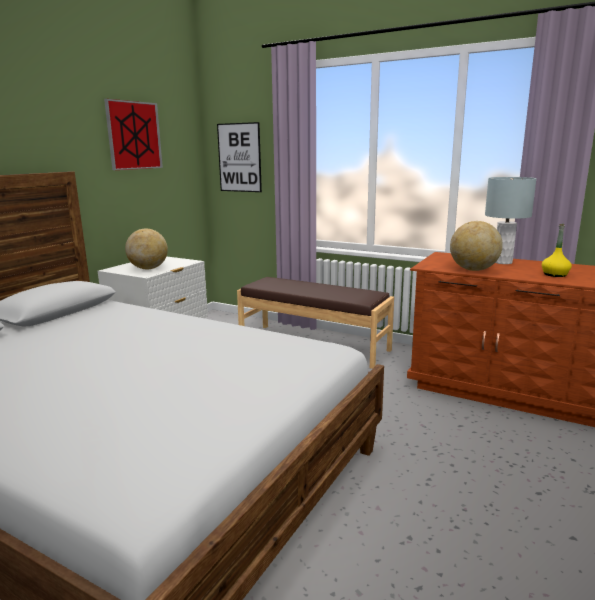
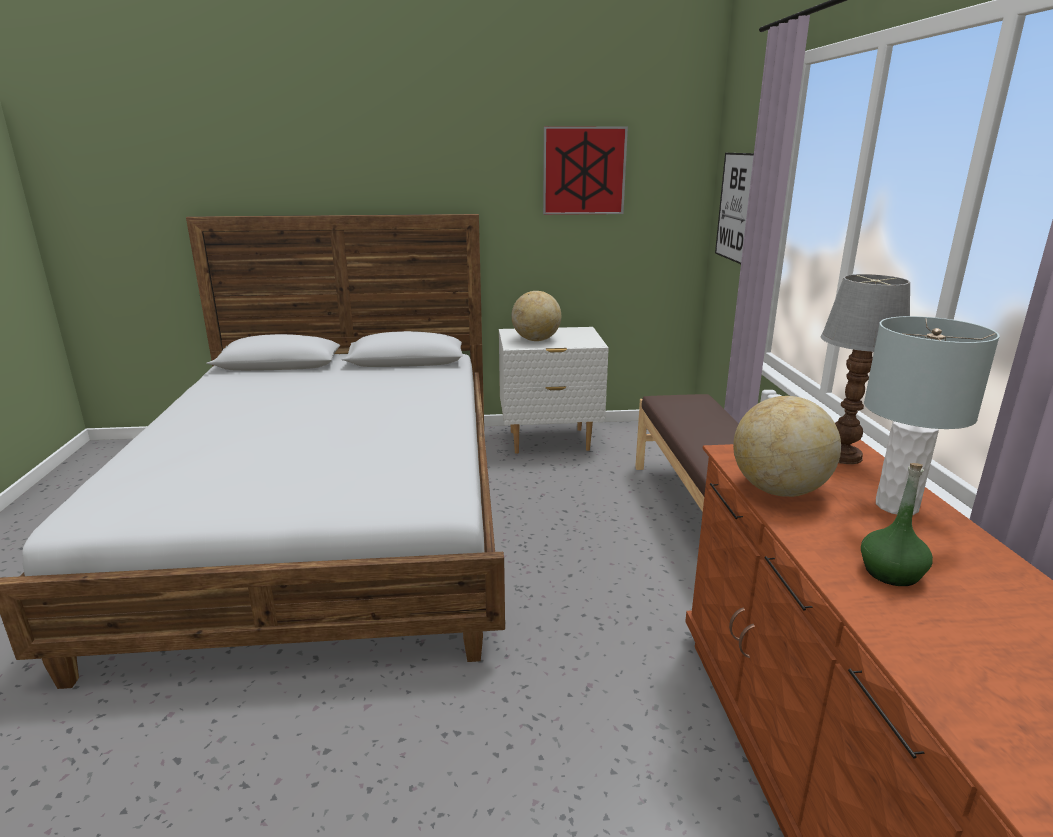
camera: 55 degrees right, 5 degrees up
yellow bottle [542,224,572,277] -> green bottle [861,463,933,586]
none -> table lamp [821,274,910,464]

